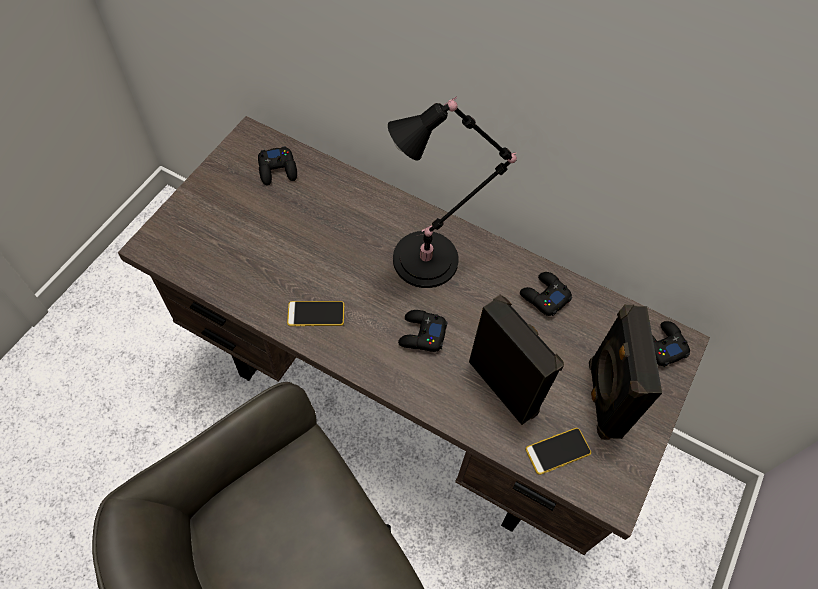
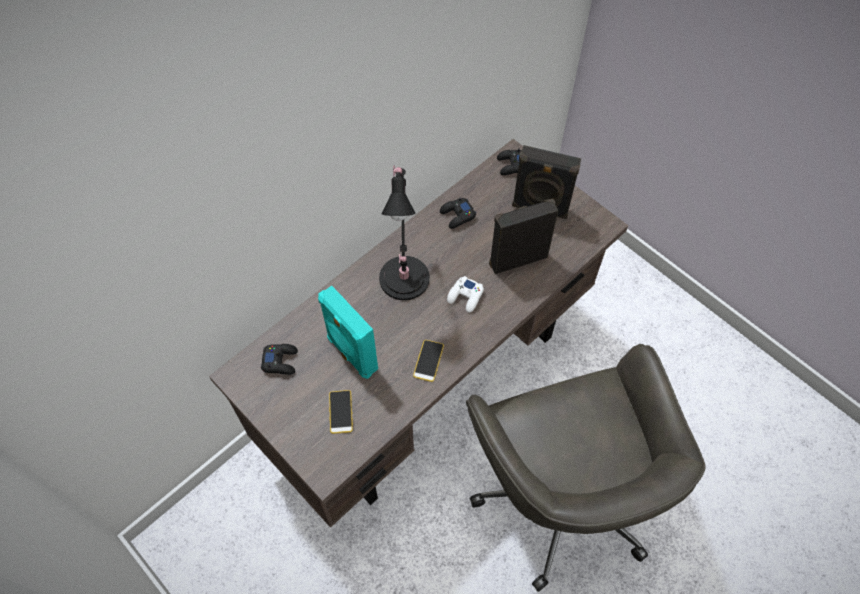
camera: 70 degrees left, 0 degrees up
black game controller [398,310,448,352] -> white game controller [447,276,484,313]
phone [526,428,591,475] -> phone moved to [329,390,353,434]
none -> turquoise speaker [318,286,378,379]

